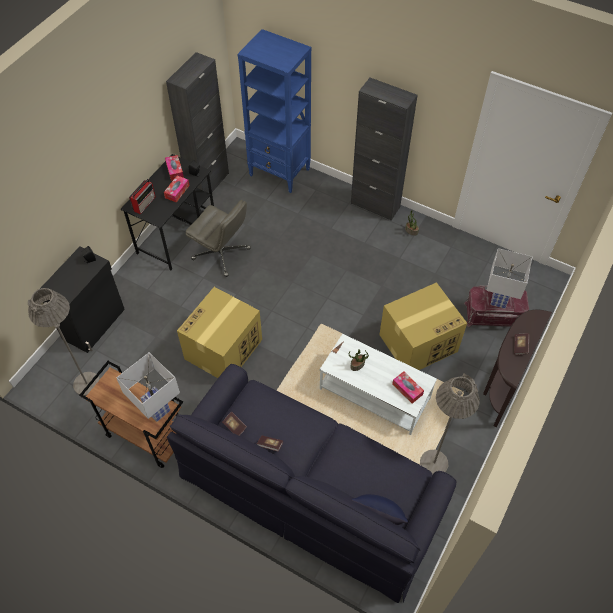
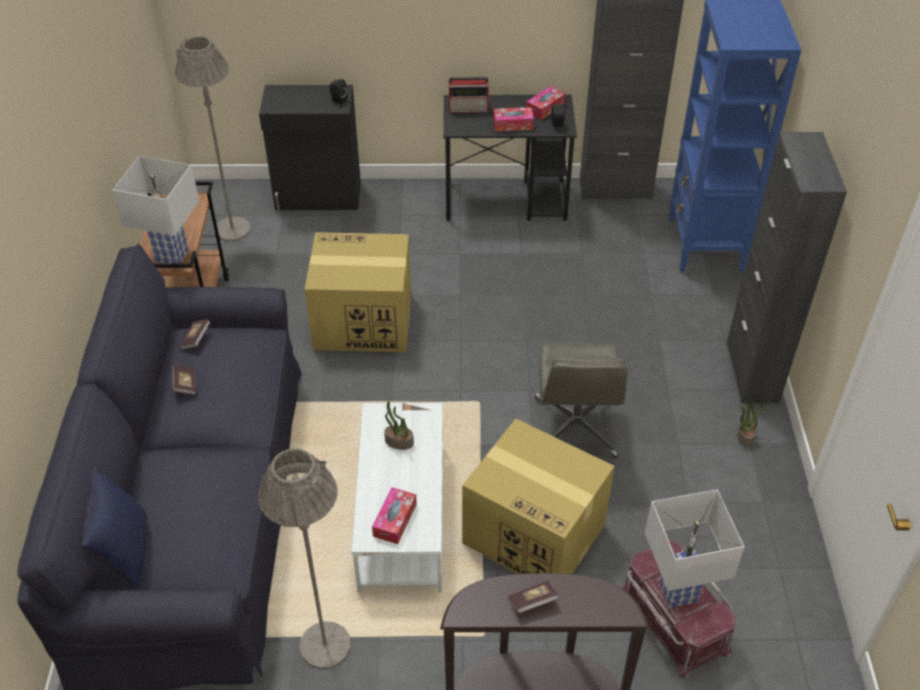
camera: 60 degrees right, 10 degrees down
grey office chair [186,200,251,277] -> grey office chair moved to [535,343,628,458]

